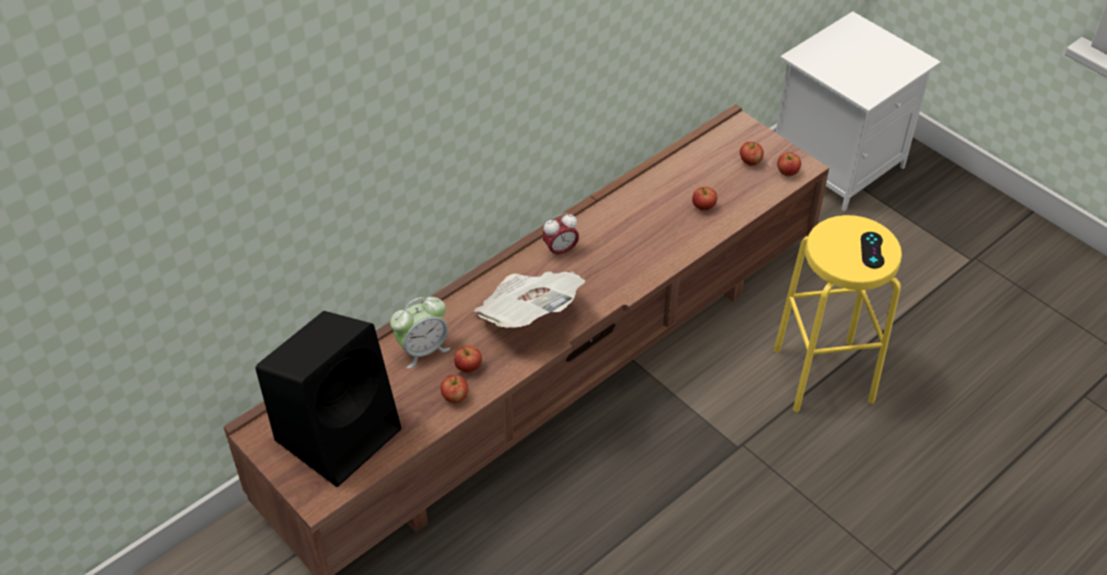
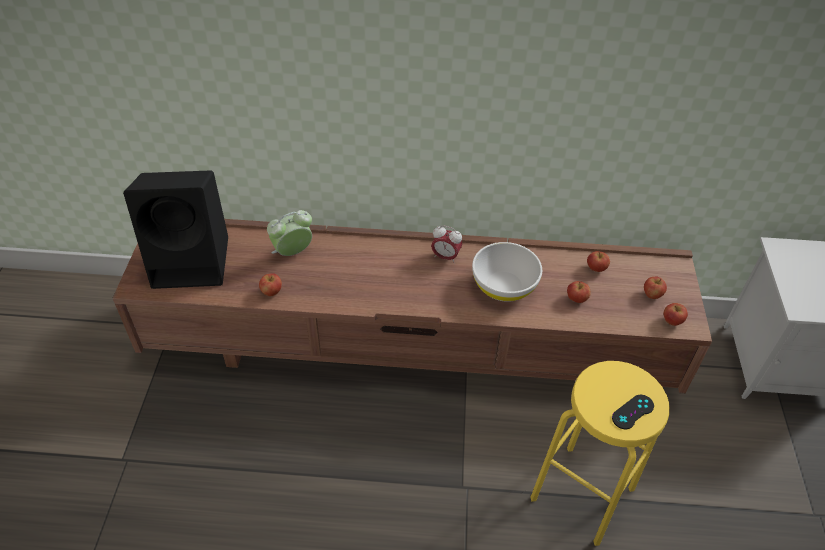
camera: 45 degrees right, 0 degrees up
alarm clock [390,297,450,369] -> alarm clock turned 135 degrees clockwise [267,210,312,256]
apple [454,345,482,373] -> apple moved to [587,251,610,272]
newspaper [474,271,585,328] -> none
none -> white bowl [472,242,542,302]

